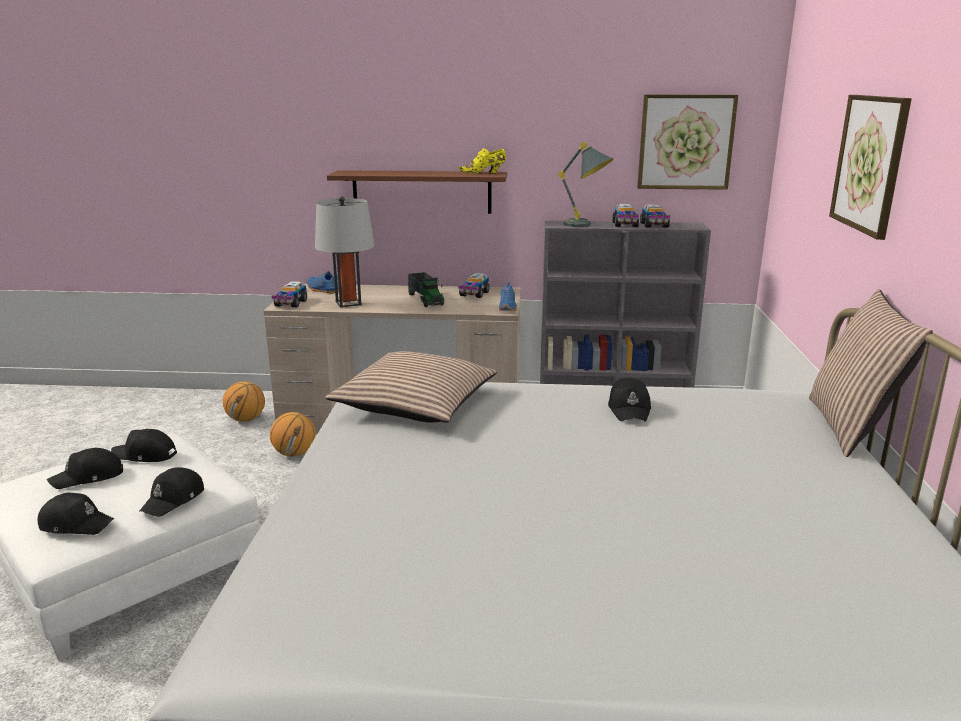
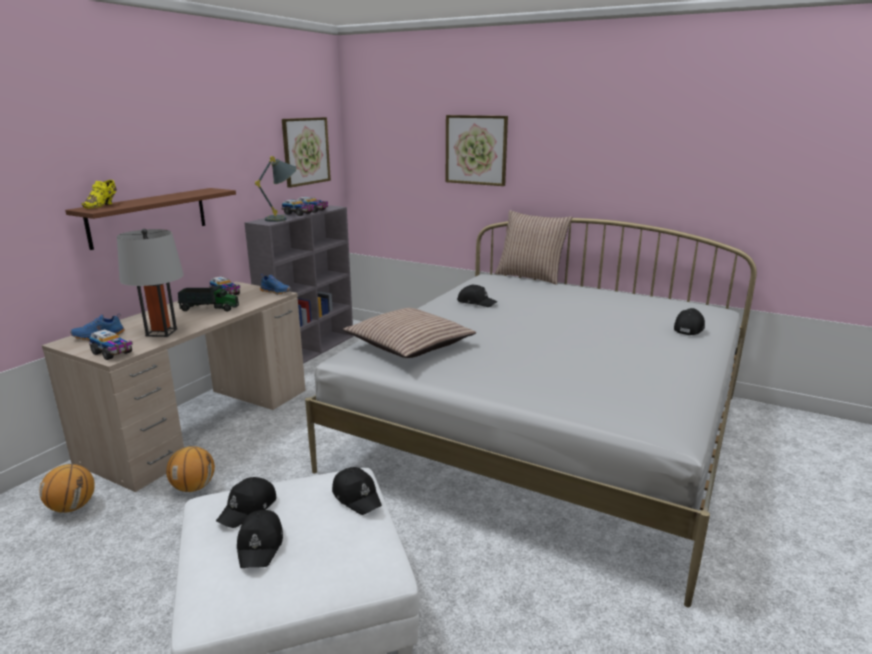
camera: 65 degrees left, 0 degrees up
black cap [38,493,114,535] -> black cap moved to [674,308,705,335]
yellow shoe [458,148,506,174] -> yellow shoe moved to [81,180,117,208]

